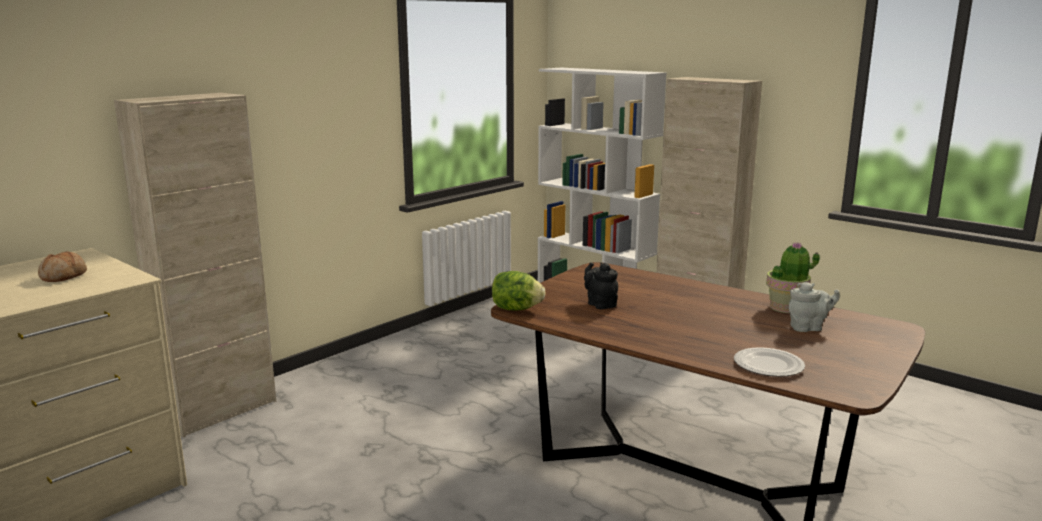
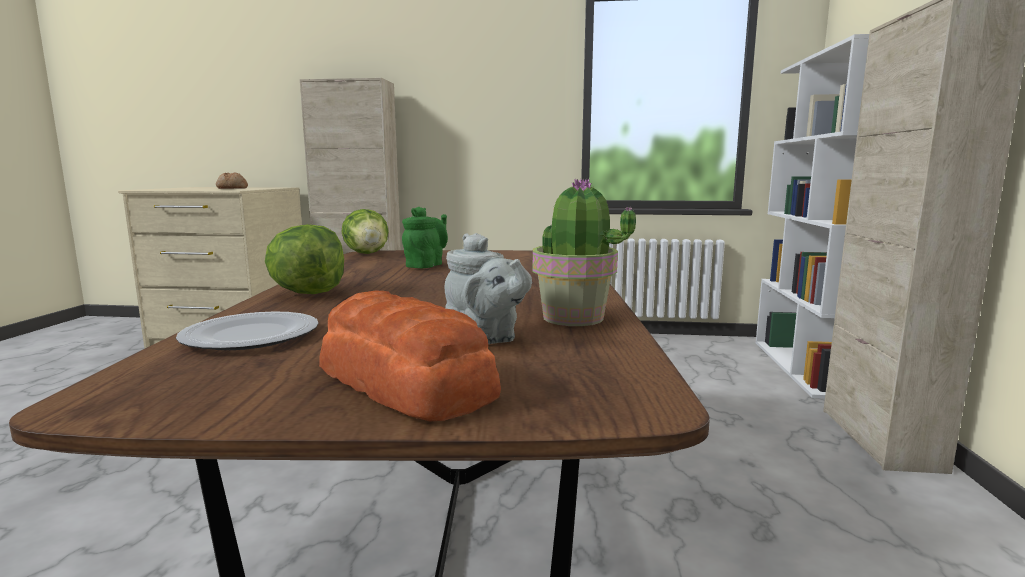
camera: 55 degrees right, 5 degrees down
black teapot [584,262,618,309] -> green teapot [402,207,448,268]
none -> lettuce [265,224,344,294]
none -> bread [319,291,501,421]

